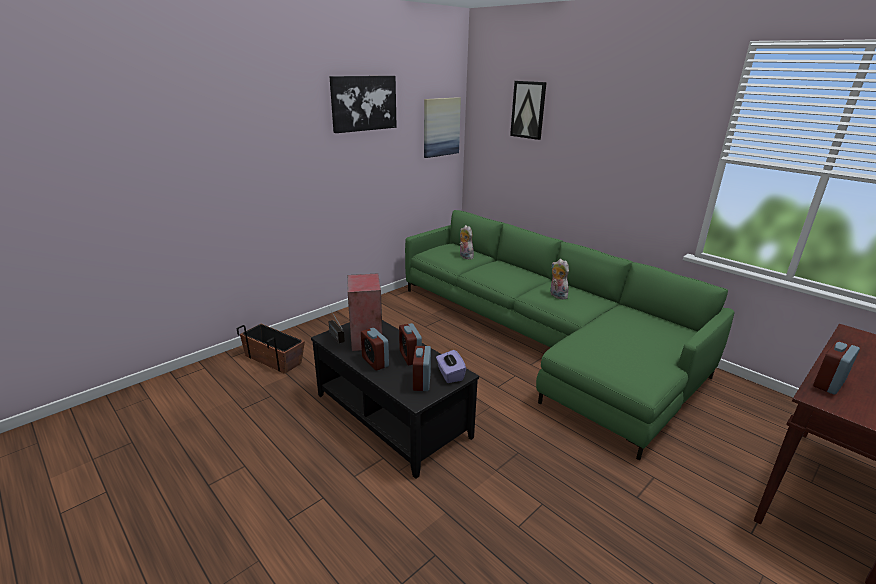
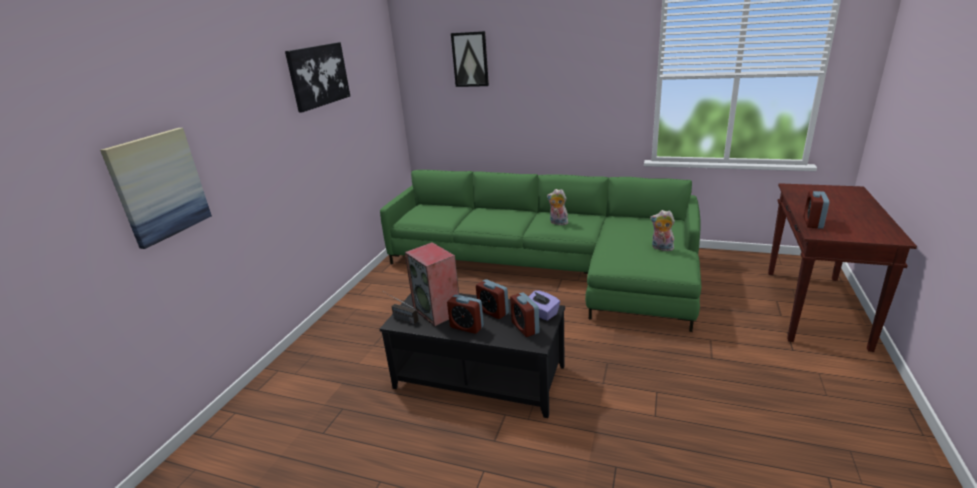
camera: 25 degrees left, 0 degrees up
planter [237,324,305,374] -> none
picture [424,97,461,158] -> picture moved to [100,128,212,249]
plush toy [460,225,474,259] -> plush toy moved to [650,210,675,251]

